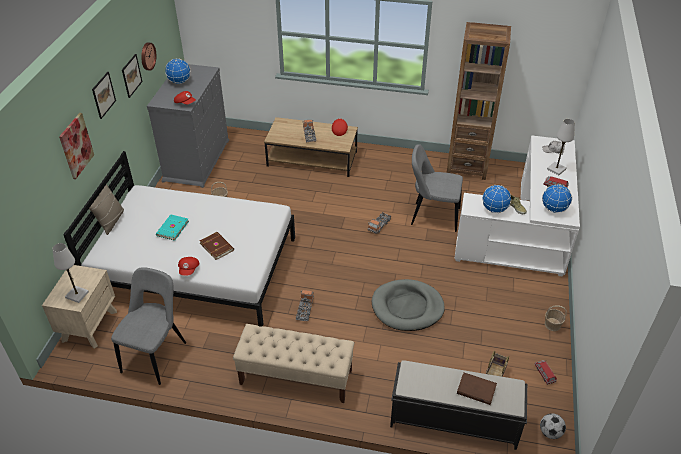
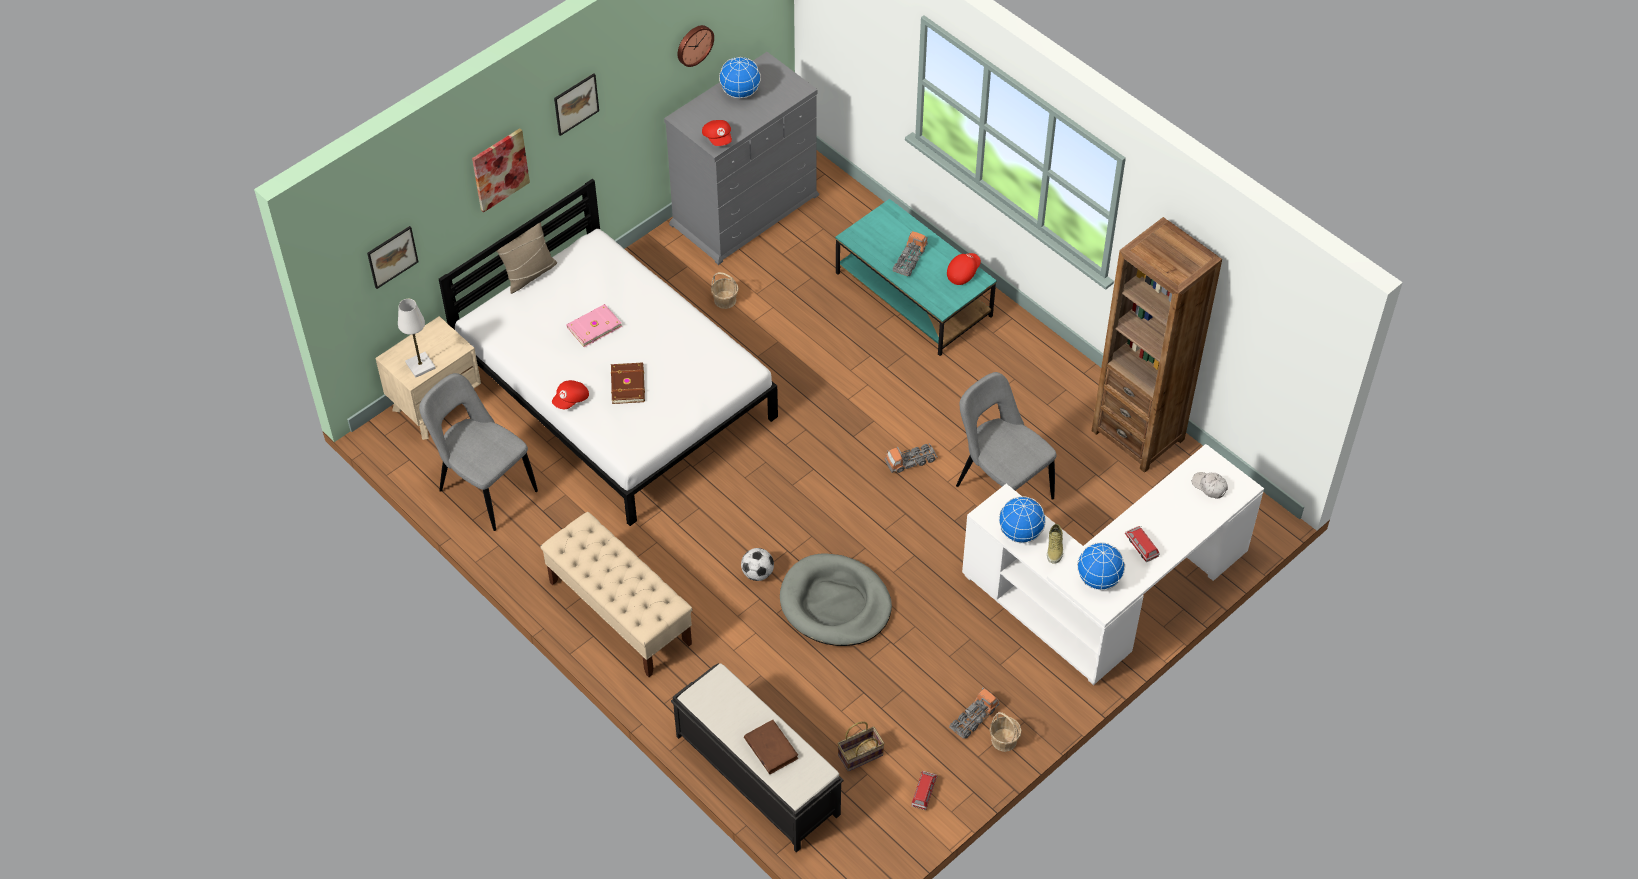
camera: 35 degrees right, 10 degrees up
grey chair [111,267,186,385] -> grey chair turned 105 degrees counterclockwise [419,373,538,531]
picture [122,54,142,98] -> picture moved to [367,226,418,289]
turquoise book [156,214,189,241] -> pink book [566,304,622,347]
brown coffee table [264,117,358,177] -> turquoise coffee table [835,199,997,356]
toy truck [296,290,314,322] -> toy truck moved to [949,688,999,739]
football [540,413,566,439] -> football moved to [741,548,774,581]
white table lamp [547,119,575,175] -> none

